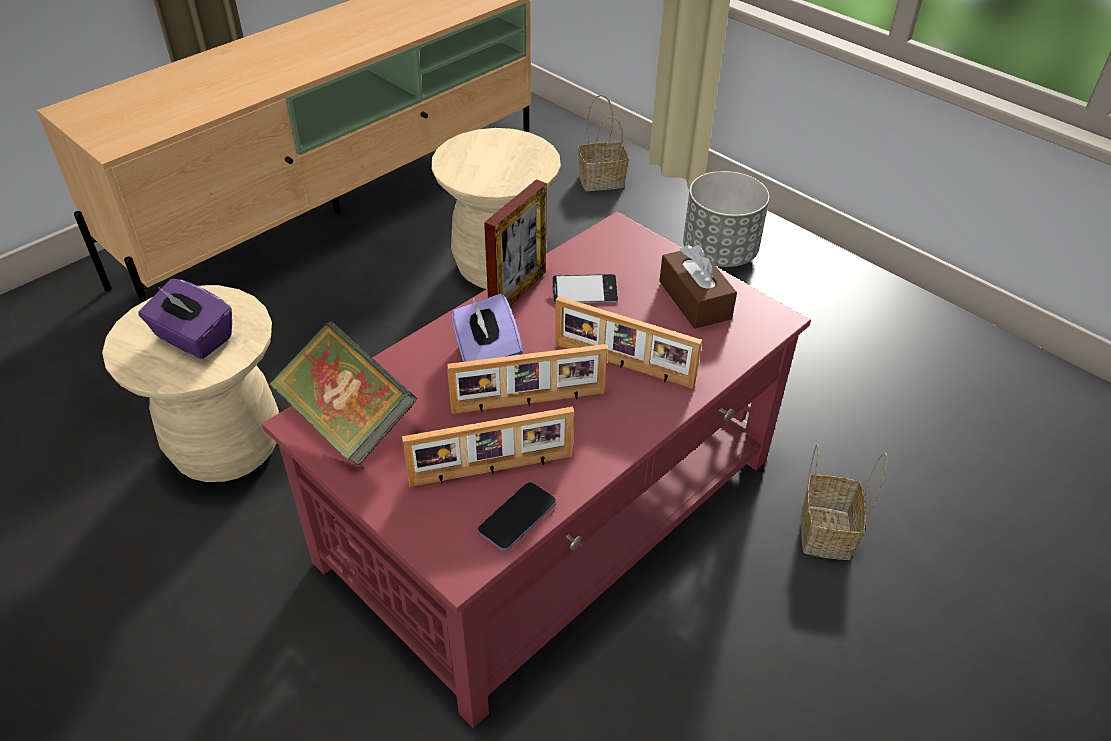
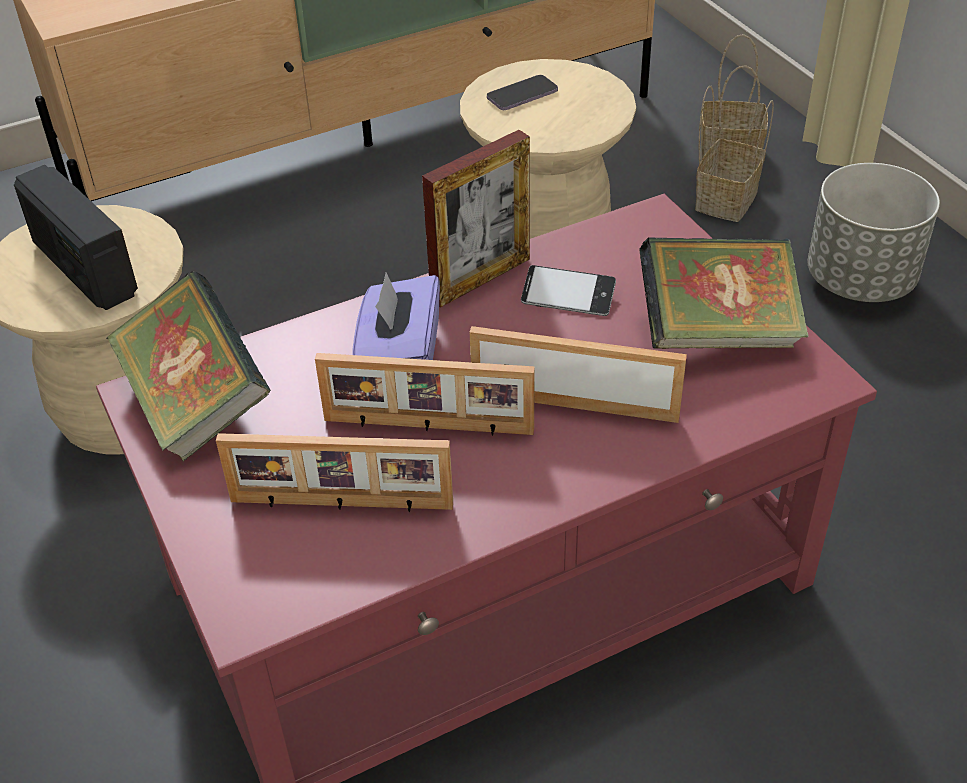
camera: 20 degrees right, 0 degrees up
purple tissue box [138,279,232,359] -> radio [14,165,138,310]
phone [478,482,556,551] -> phone moved to [487,75,558,110]
picture frame [555,296,702,389] -> picture frame turned 150 degrees clockwise [470,326,687,423]
brown tissue box [659,245,737,329] -> book [639,238,809,349]
basket [801,444,887,560] -> basket moved to [695,86,774,222]

